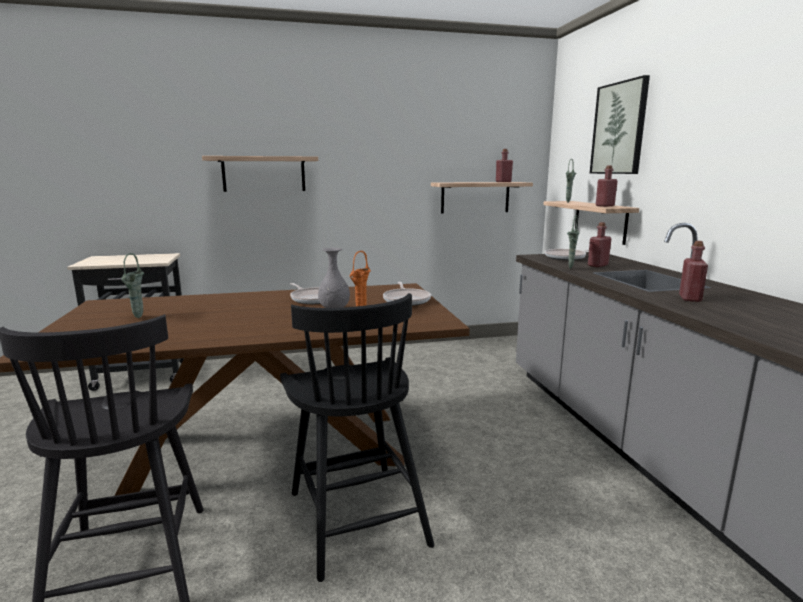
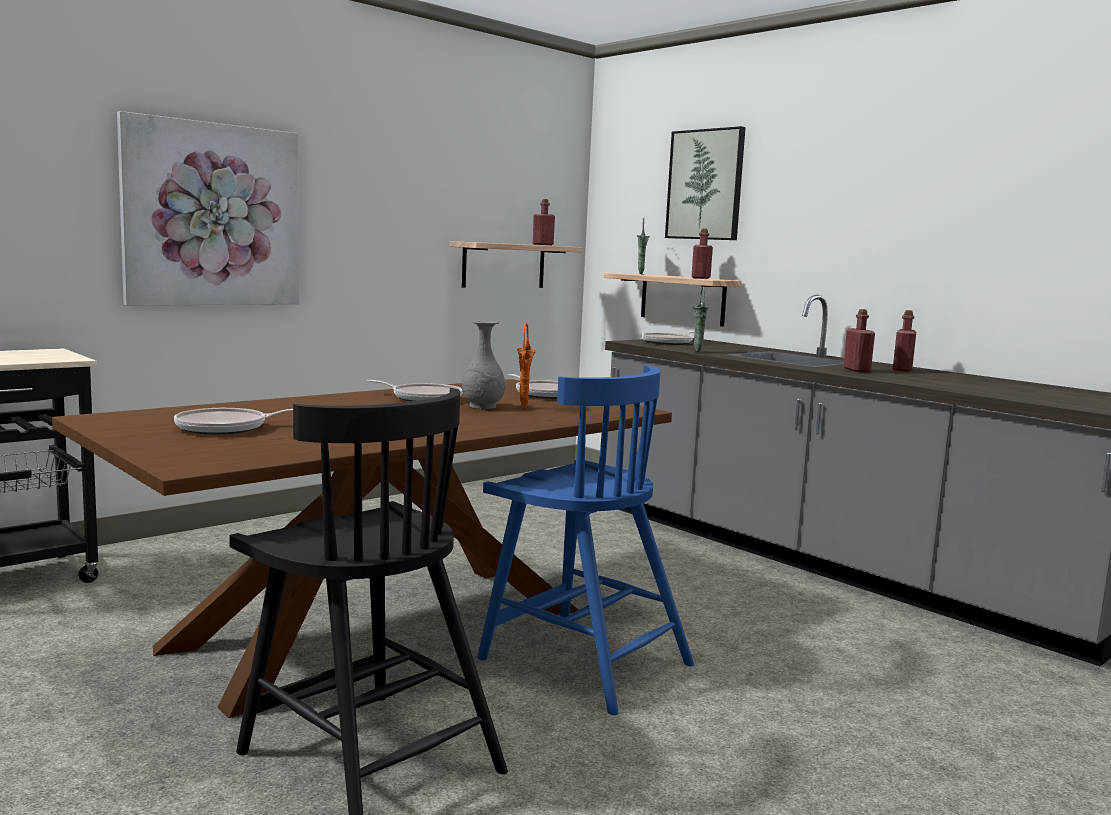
camera: 30 degrees left, 5 degrees down
green vase [122,253,144,318] -> frying pan [174,408,293,435]
shelf [202,156,318,192] -> picture [117,111,299,306]
black chair [280,293,434,582] -> blue chair [477,365,694,715]
red bottle [588,222,612,267] -> red bottle moved to [893,310,916,372]

